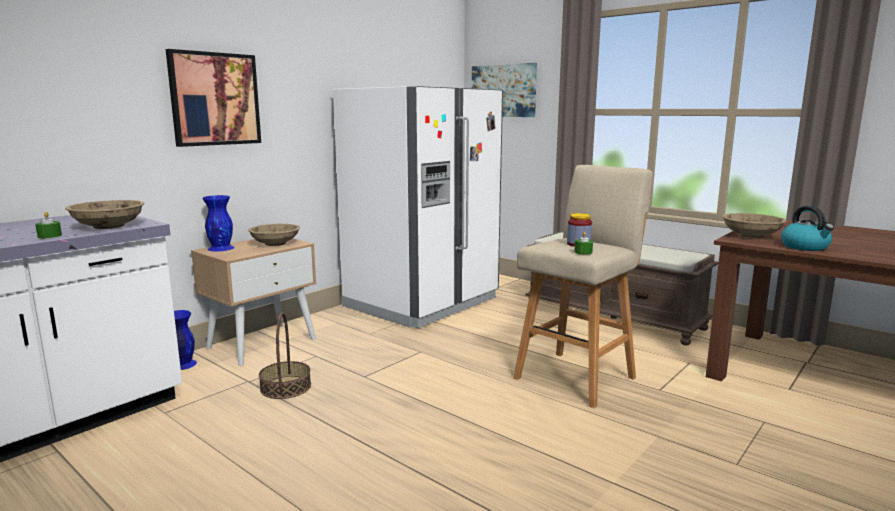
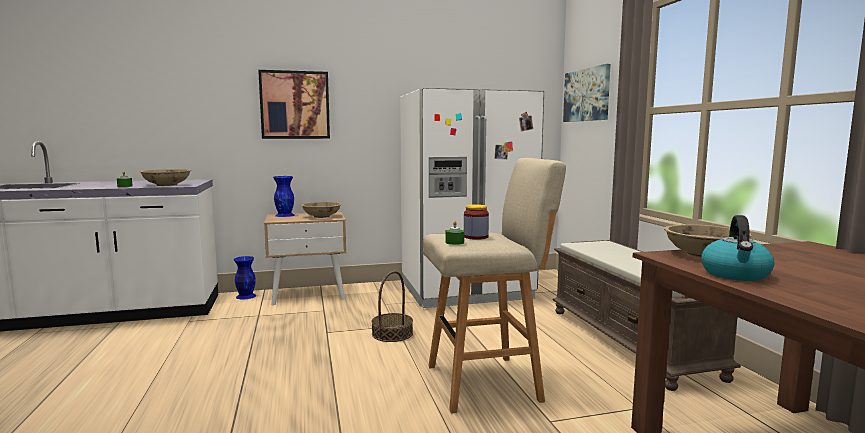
camera: 35 degrees right, 5 degrees down
basket [259,313,311,399] -> basket moved to [371,271,413,342]

